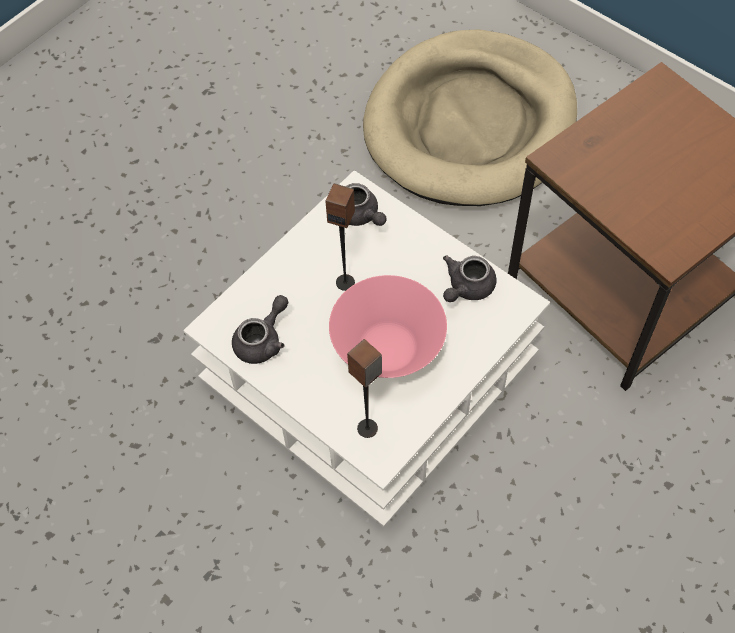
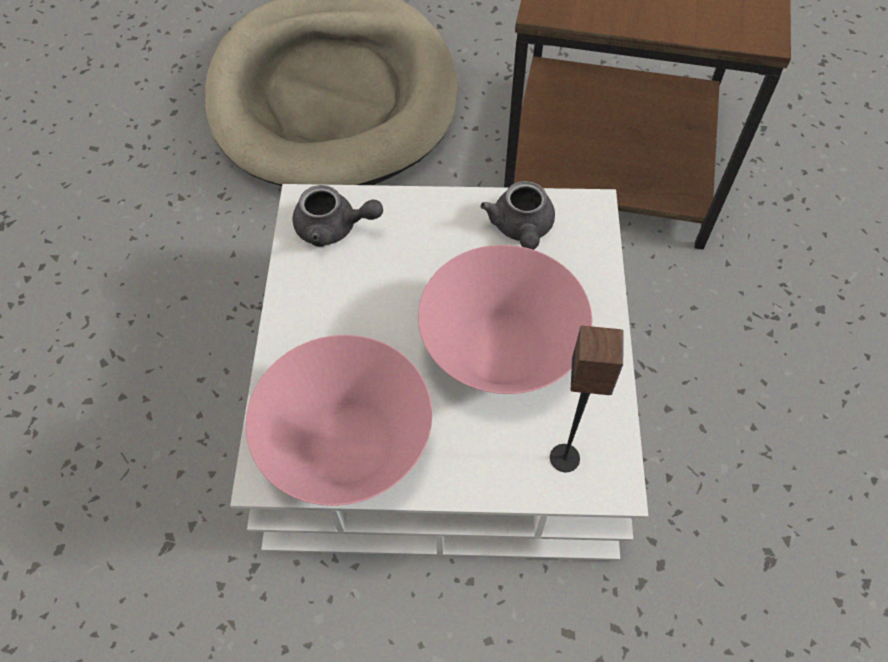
camera: 40 degrees left, 0 degrees up
grey teapot [232,295,288,364] -> pink bowl [246,335,432,506]
speaker [325,183,355,291] -> none

